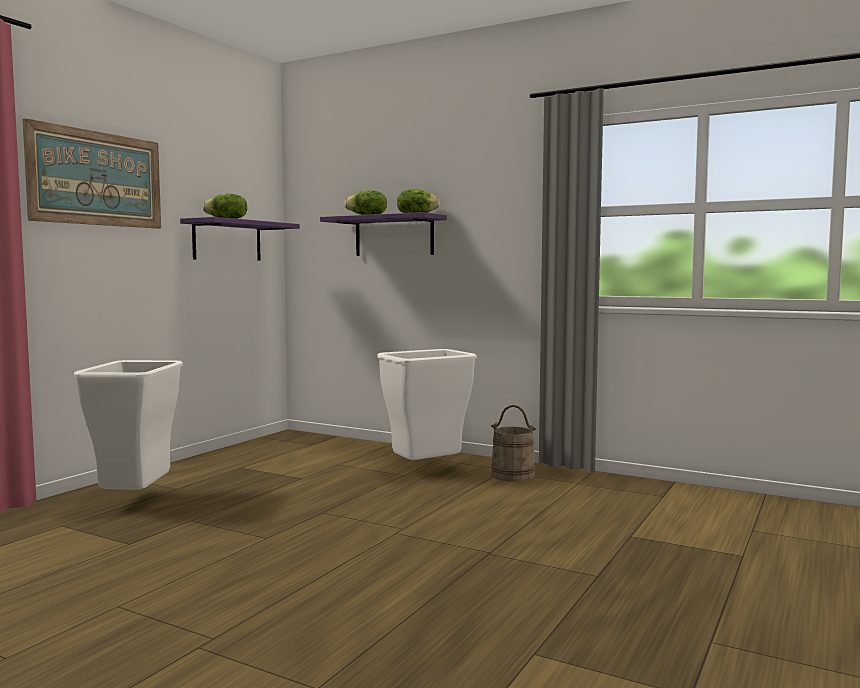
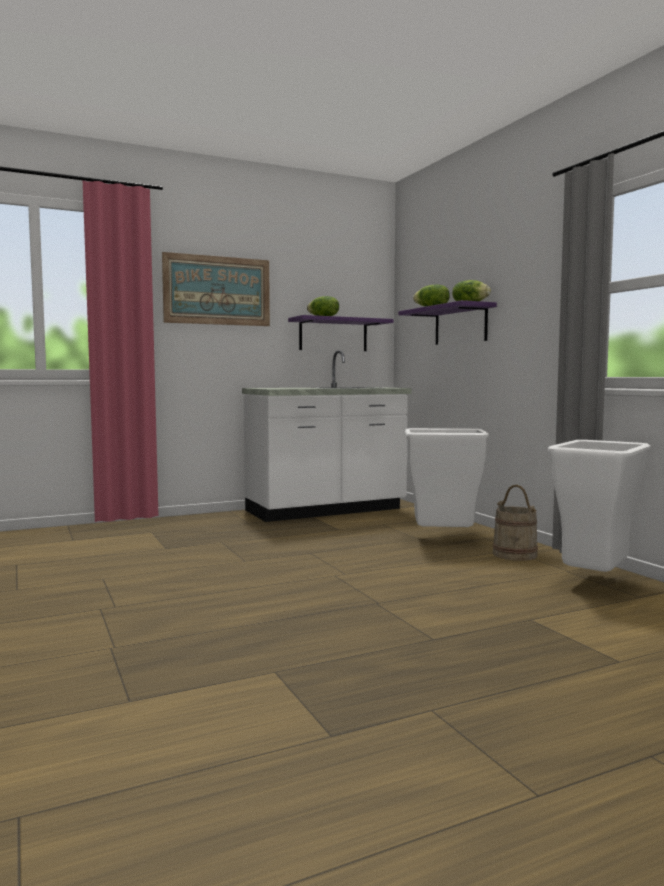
camera: 35 degrees right, 0 degrees up
white trash can [74,360,183,490] -> white trash can moved to [548,440,650,572]
none -> white counter [242,350,412,522]

